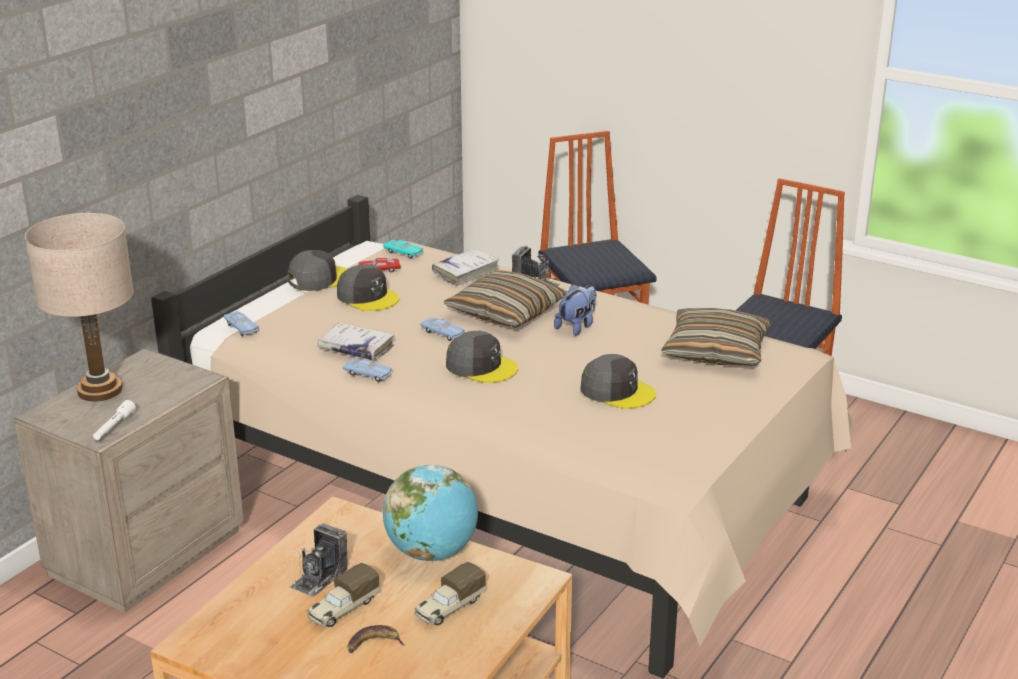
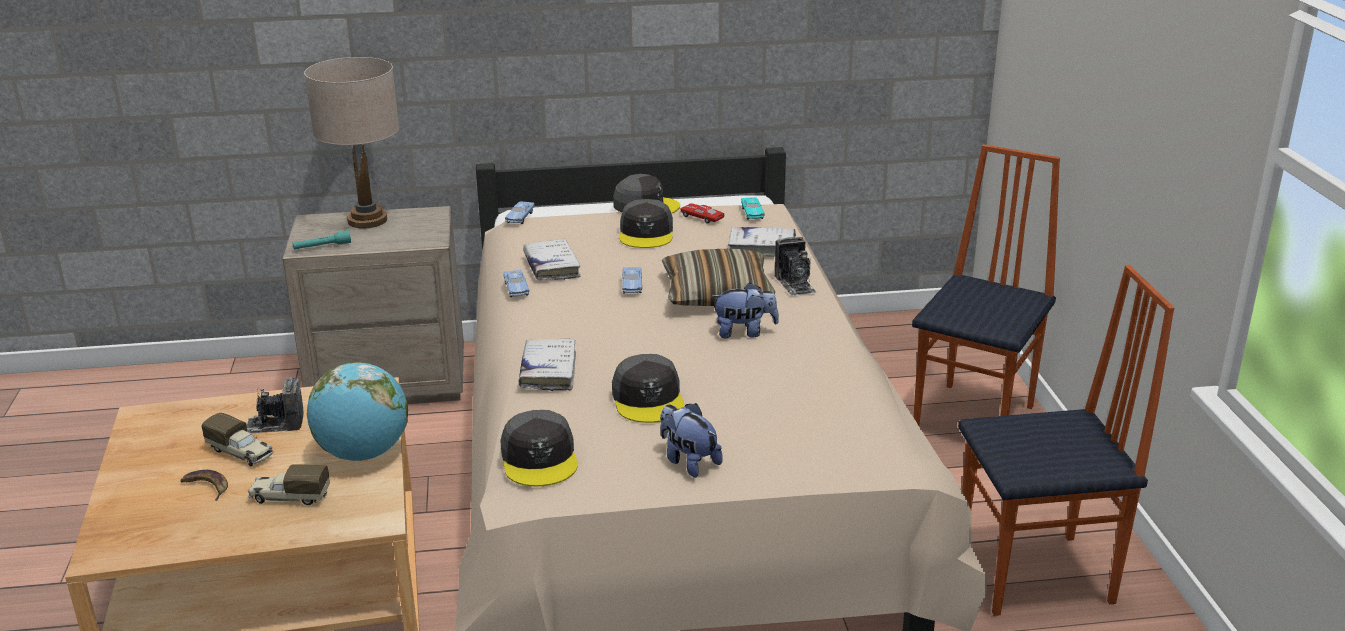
camera: 50 degrees right, 0 degrees up
white flashlight [93,400,136,440] -> turquoise flashlight [293,230,351,249]
toy truck [307,563,380,627] -> toy truck turned 150 degrees counterclockwise [202,413,274,466]
grey cap [446,331,518,383] -> grey cap moved to [500,410,578,486]
pillow [661,308,770,366] -> none
none -> white book [518,339,576,391]
none -> plush toy [660,403,723,477]

